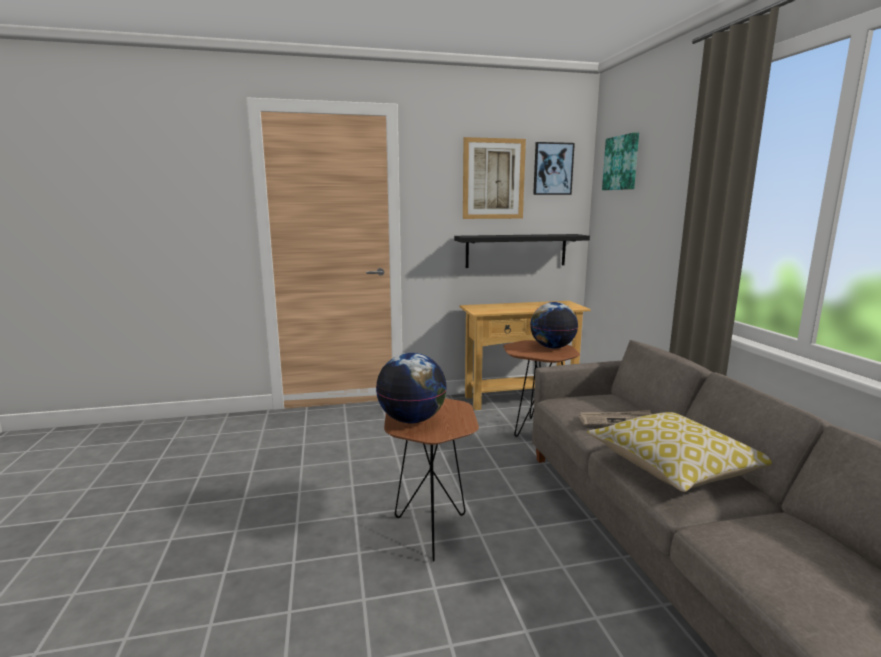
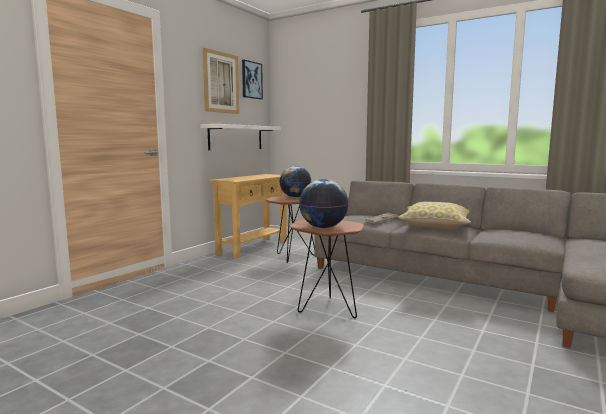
camera: 45 degrees left, 5 degrees down
black shelf [454,234,590,268] -> white shelf [200,124,281,150]
picture [602,132,639,190] -> none

